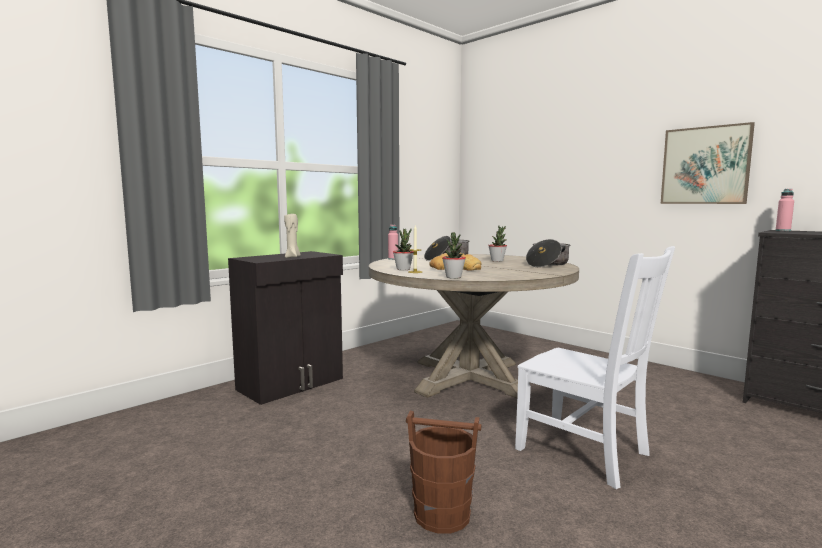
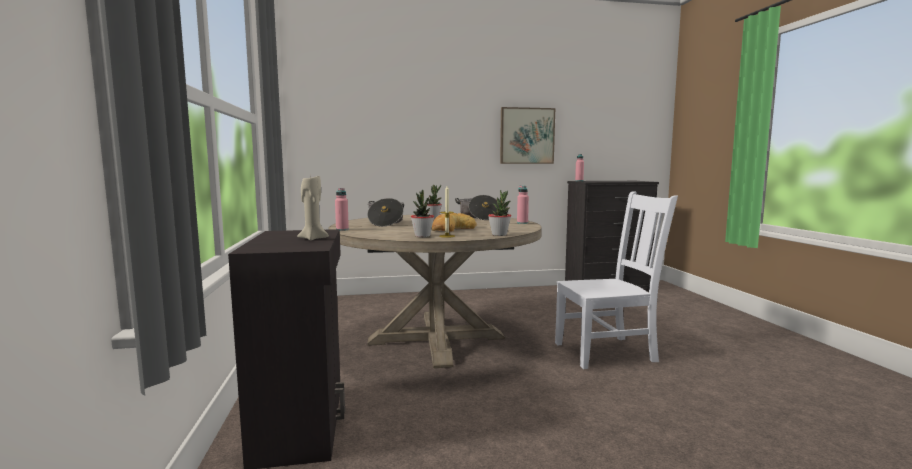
camera: 55 degrees left, 0 degrees up
brown bucket [406,411,481,533] -> none
none -> pink bottle [517,186,529,224]

